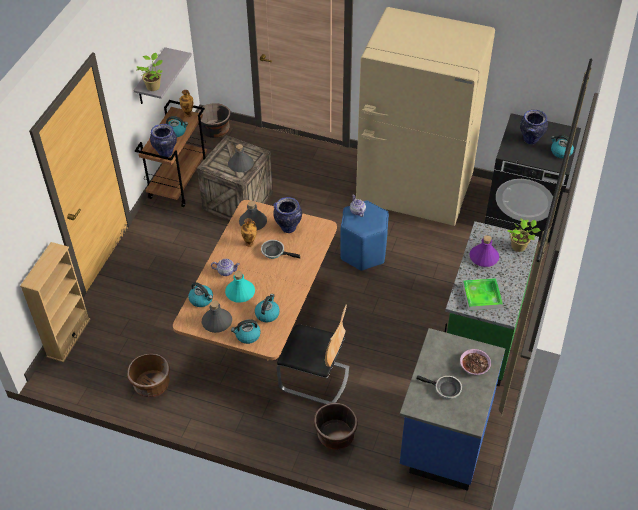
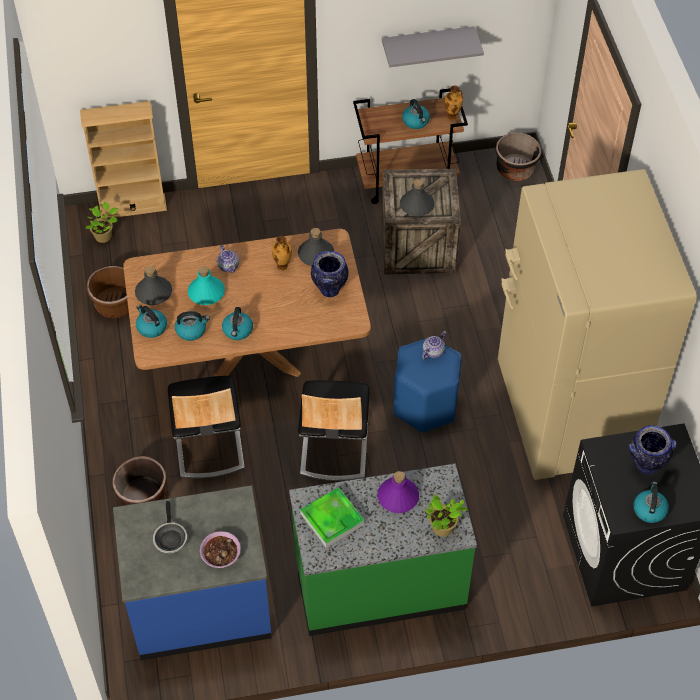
camera: 60 degrees right, 5 degrees up
potted plant [137,52,162,91] -> potted plant moved to [86,202,118,243]
vase [150,124,177,157] -> none
kettle [188,282,213,307] -> kettle moved to [222,307,253,340]
frying pan [261,240,300,259] -> none
none -> chair [298,380,370,481]

